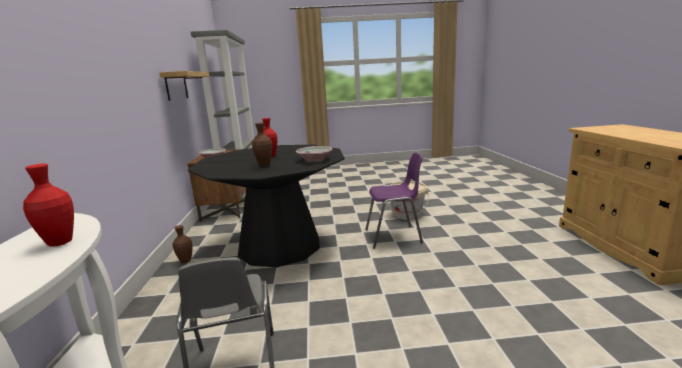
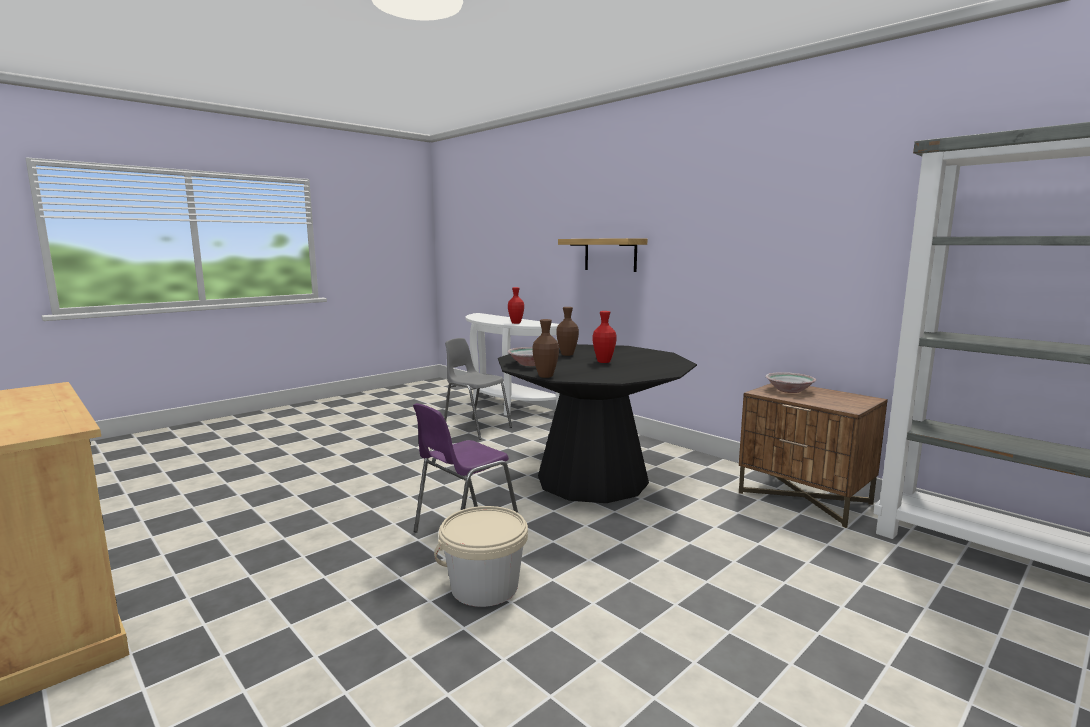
camera: 140 degrees right, 5 degrees down
shelf [159,71,209,101] -> shelf moved to [558,238,647,272]
brown vase [173,225,193,263] -> brown vase moved to [532,319,559,378]

